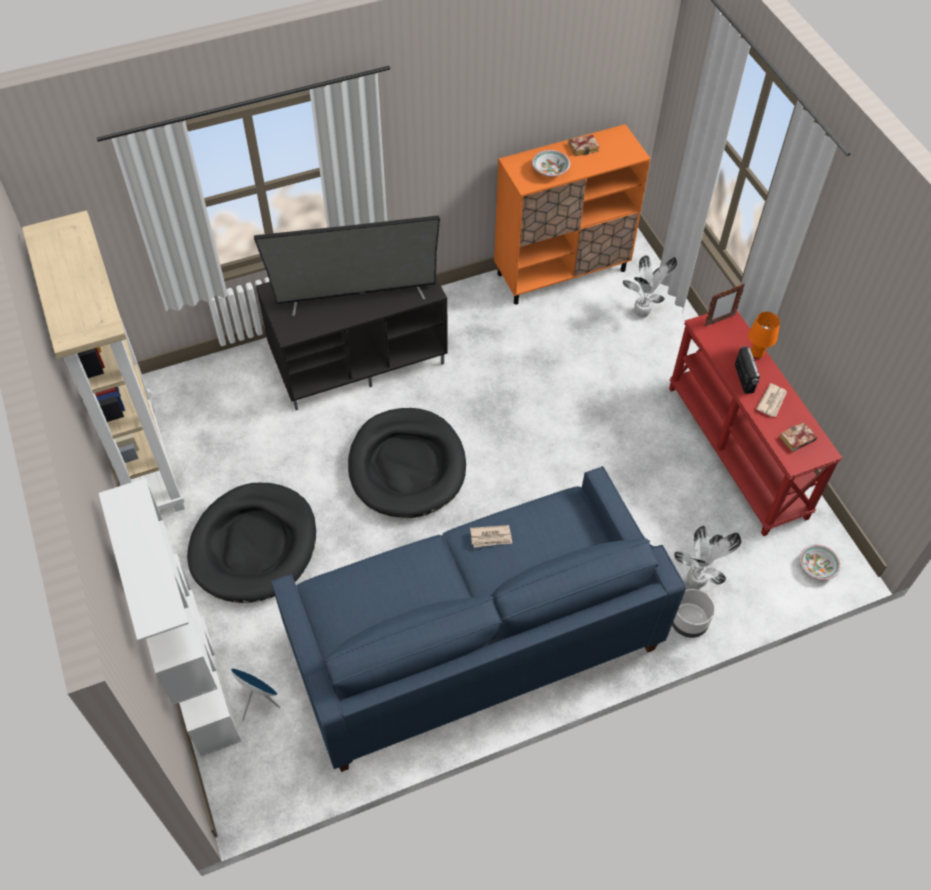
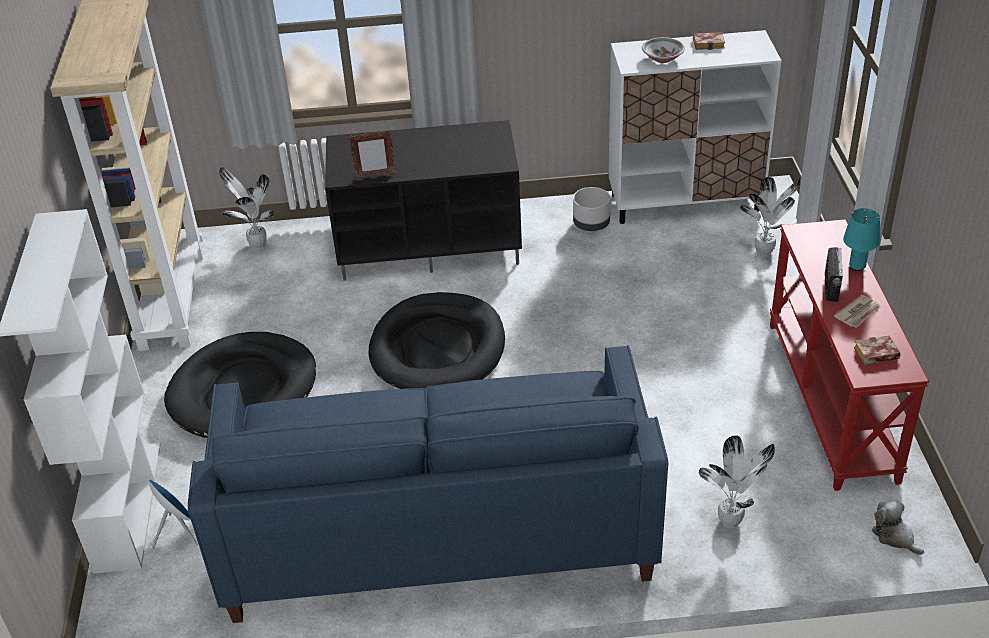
camera: 20 degrees right, 15 degrees down
television [254,215,440,317] -> none
newspaper [470,525,512,548] -> none
orange cabinet [494,124,651,305] -> white cabinet [609,30,782,224]
grey planter [672,589,715,638] -> grey planter moved to [573,187,610,231]
picture frame [705,283,745,326] -> picture frame moved to [349,130,396,179]
orange table lamp [748,312,780,358] -> turquoise table lamp [843,208,880,271]
bowl [799,544,840,580] -> plush toy [872,499,924,555]
none -> potted plant [219,167,275,249]

